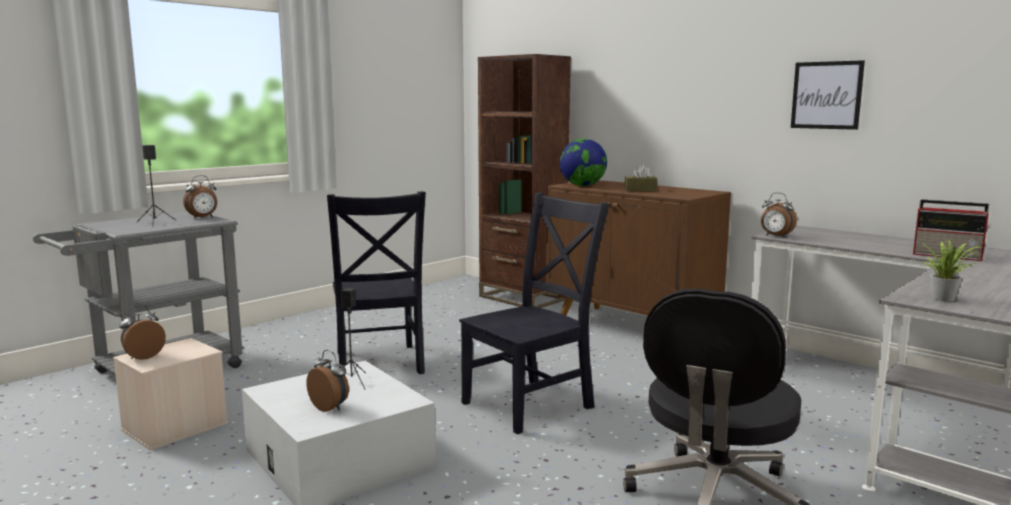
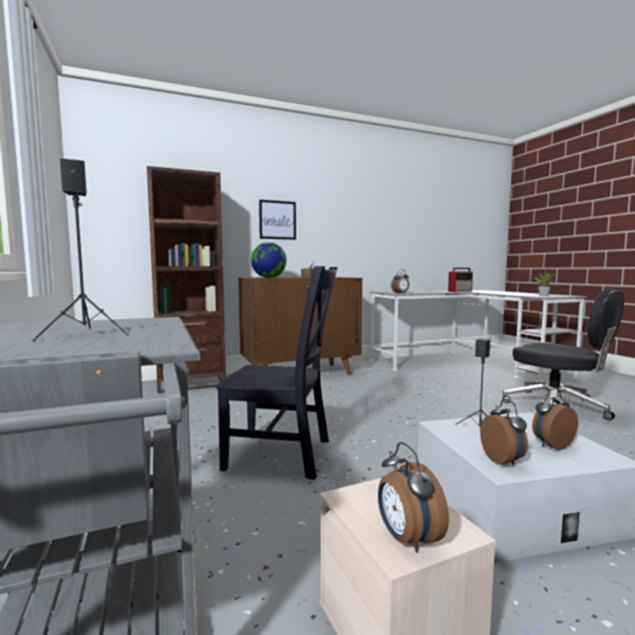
camera: 65 degrees left, 5 degrees down
alarm clock [183,175,217,219] -> alarm clock moved to [480,398,528,467]
black chair [459,193,610,434] -> none
picture [791,60,865,130] -> picture moved to [259,200,296,240]

